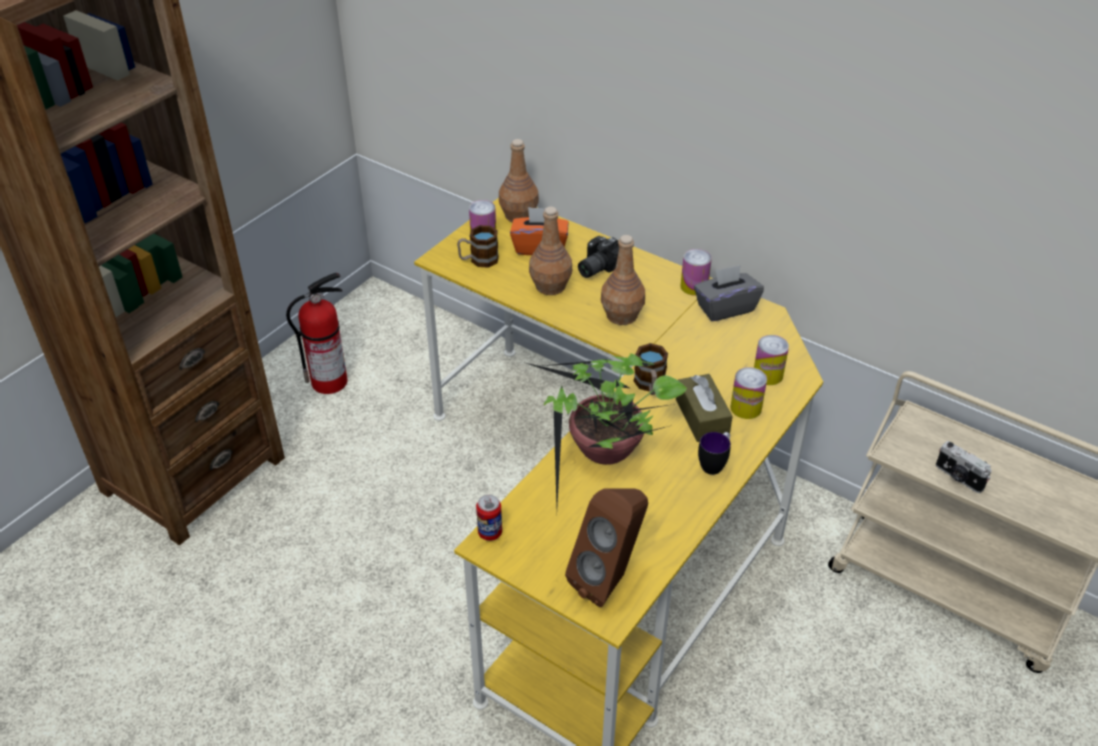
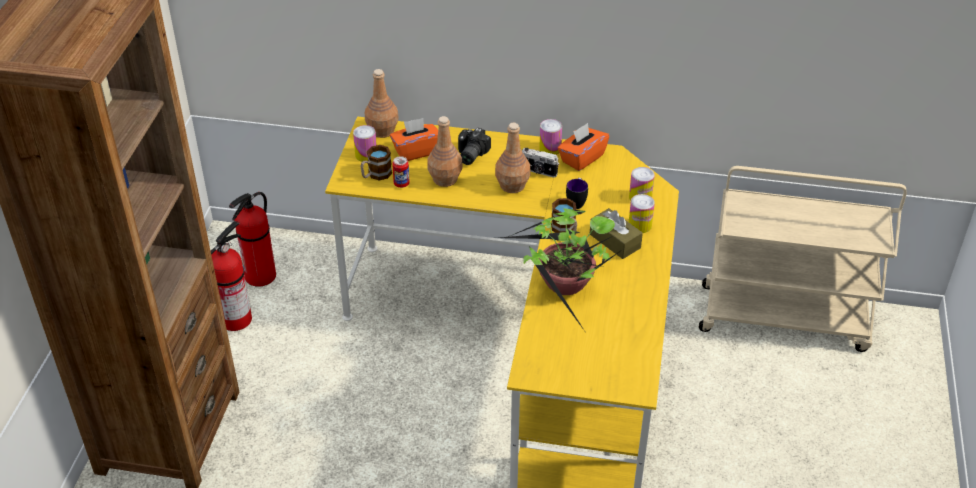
camera: 25 degrees left, 0 degrees up
can [476,495,502,541] -> can moved to [392,156,410,188]
brown speaker [565,488,648,607] -> none
grey tissue box [694,265,764,321] -> orange tissue box [558,123,609,171]
mug [698,432,731,475] -> mug moved to [566,178,588,209]
camera [936,441,991,493] -> camera moved to [522,148,559,178]
none -> fire extinguisher [229,192,276,287]

